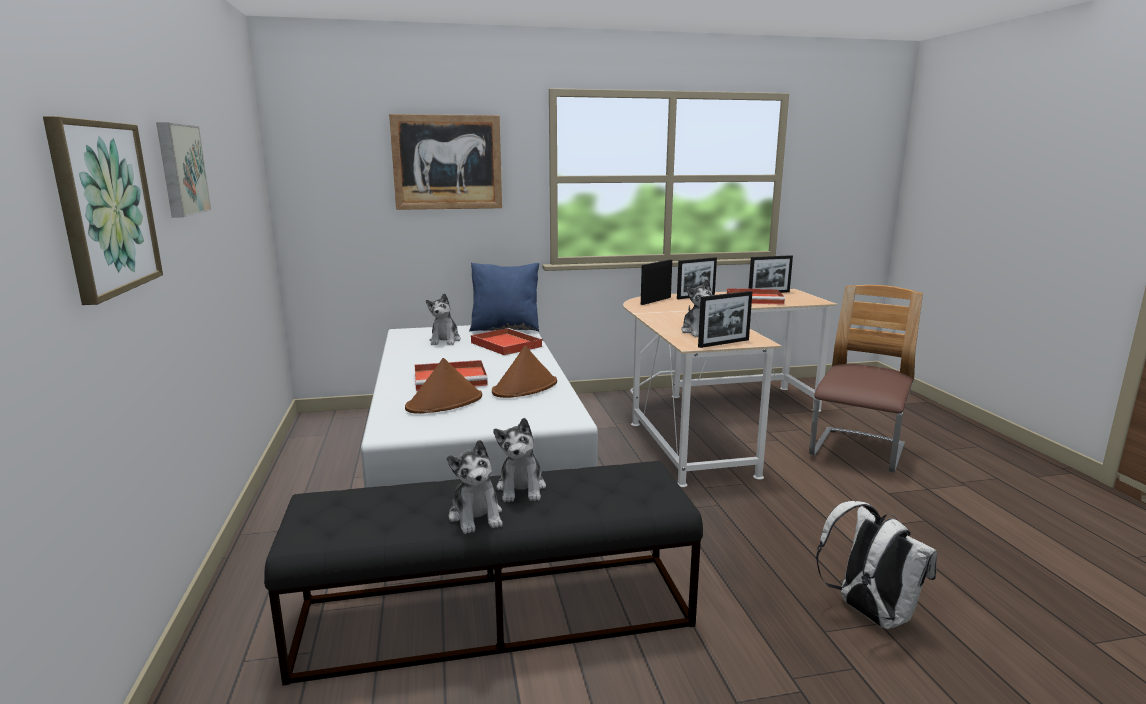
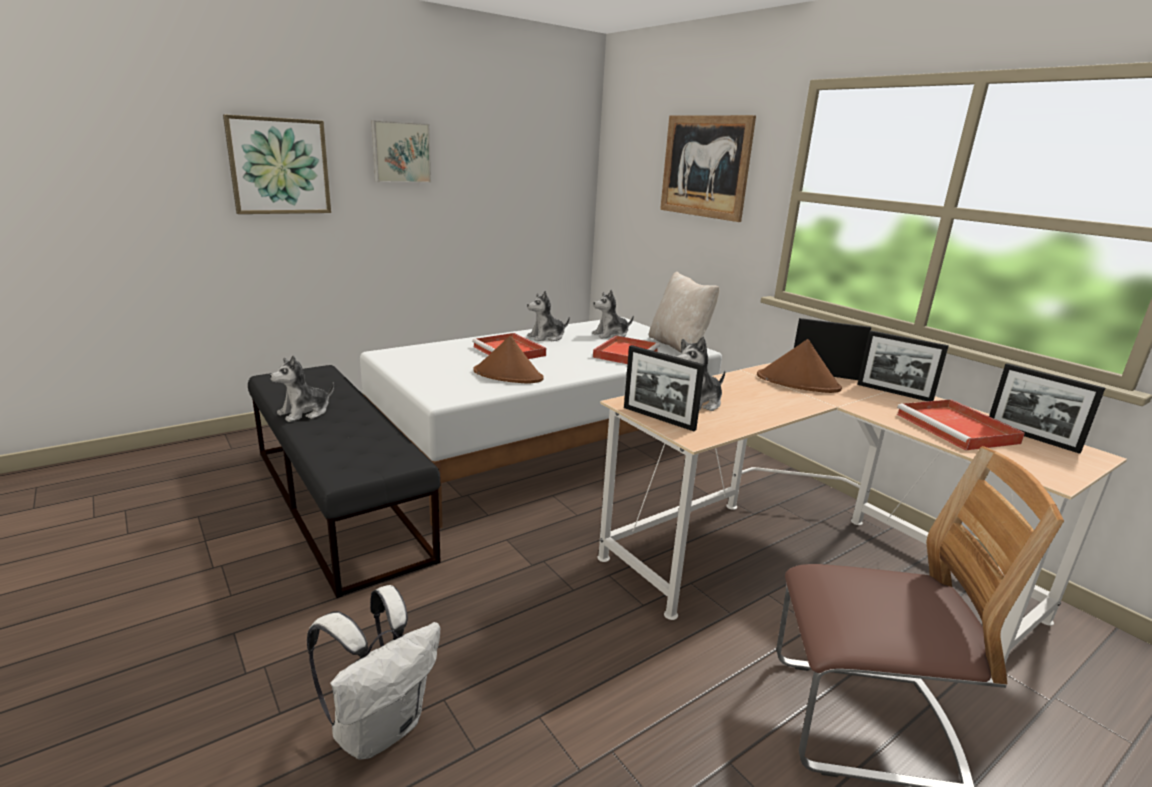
camera: 65 degrees right, 5 degrees up
brown hat [405,358,482,414] -> brown hat moved to [757,339,842,393]
blue pillow [469,263,539,332] -> beige pillow [649,272,720,353]
plush toy [493,418,546,502] -> plush toy moved to [527,291,570,341]

